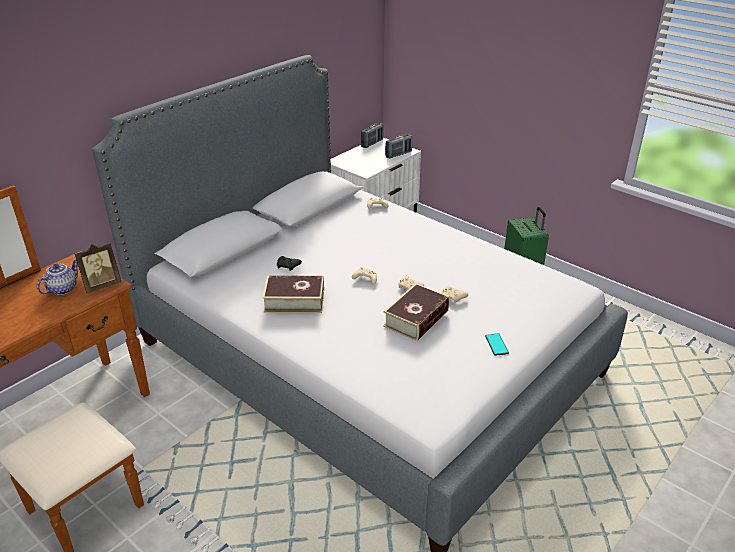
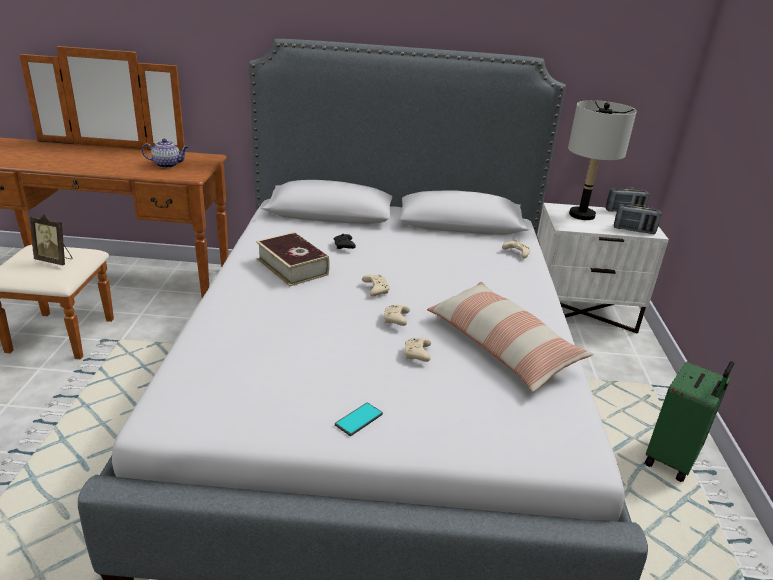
camera: 50 degrees right, 5 degrees down
picture frame [75,243,121,293] -> picture frame moved to [30,215,72,265]
book [383,283,450,341] -> none
none -> pillow [427,282,593,392]
none -> grey table lamp [568,100,637,220]

